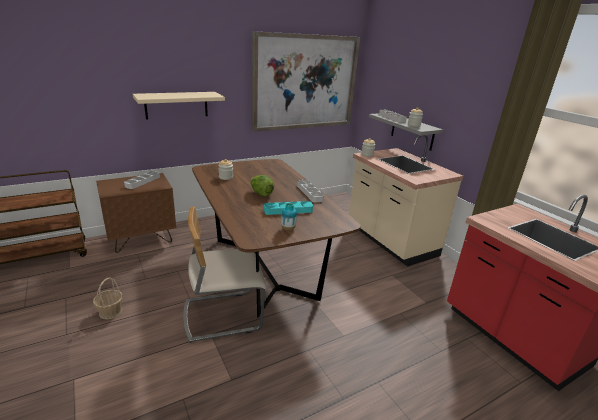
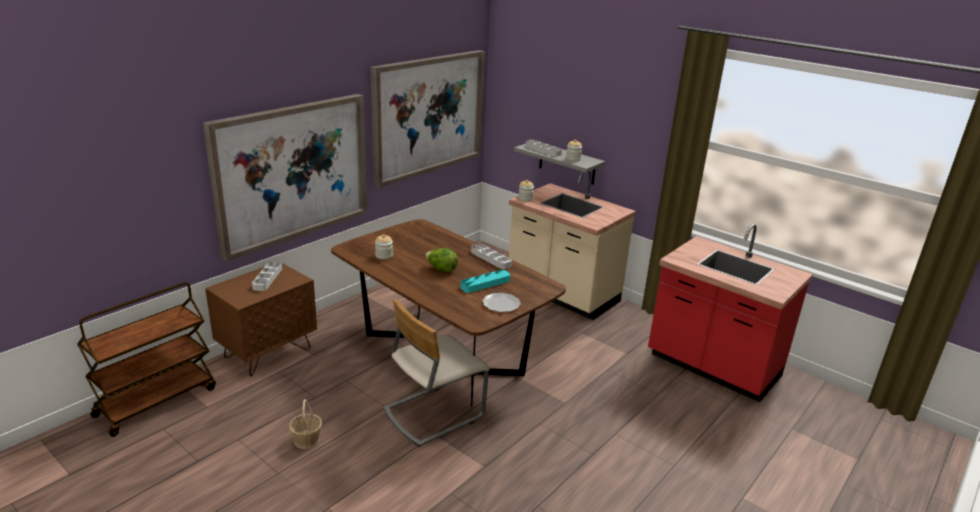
camera: 20 degrees left, 0 degrees up
beige shelf [133,92,225,119] -> picture [203,94,367,261]
vase [281,203,297,231] -> plate [482,293,521,312]

